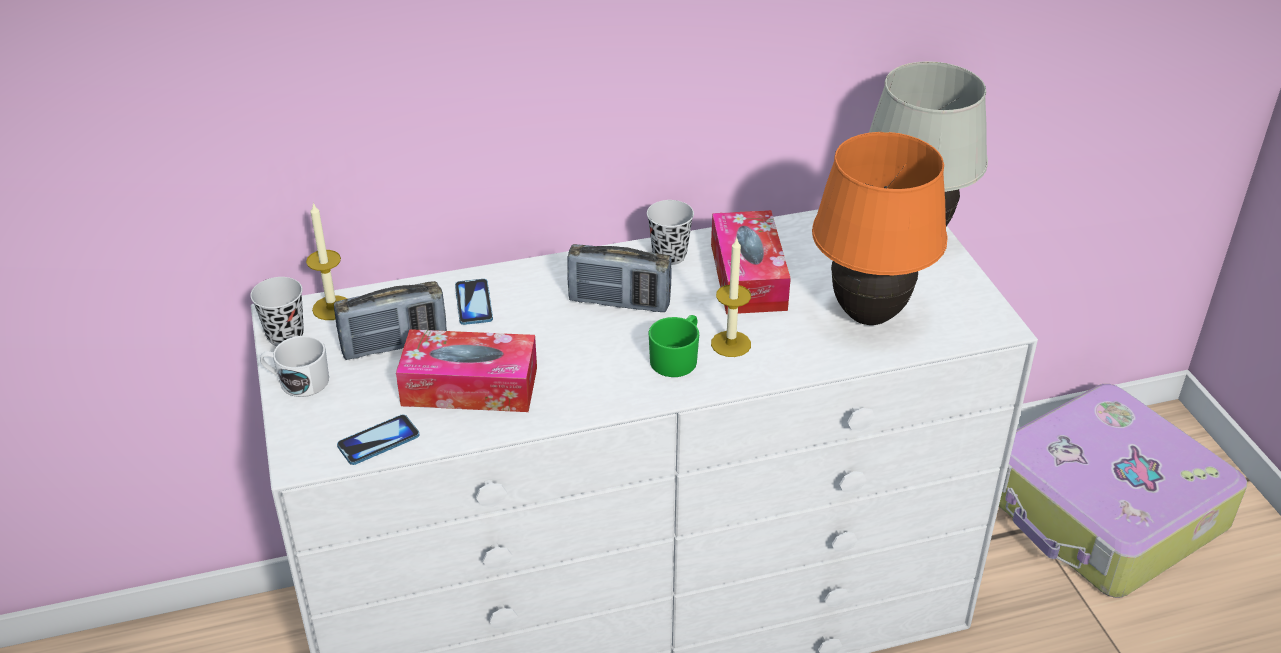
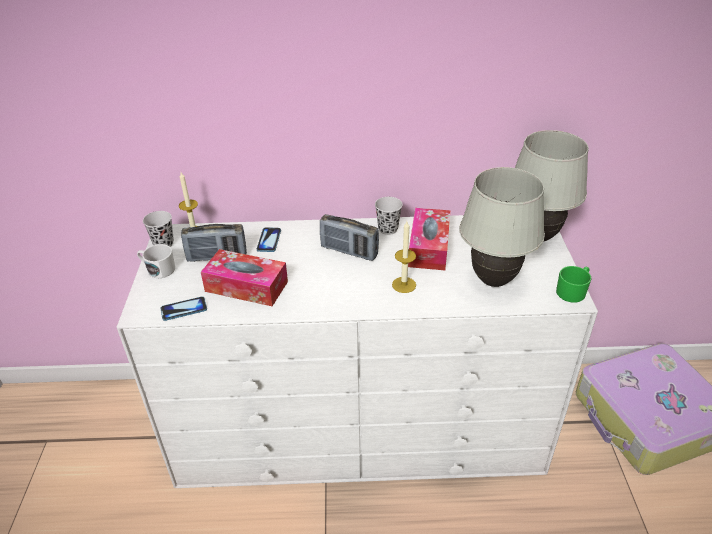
camera: 15 degrees right, 0 degrees up
green mug [648,315,699,377] -> green mug moved to [556,266,591,303]
orange table lamp [812,132,948,325] -> white table lamp [459,167,545,287]

